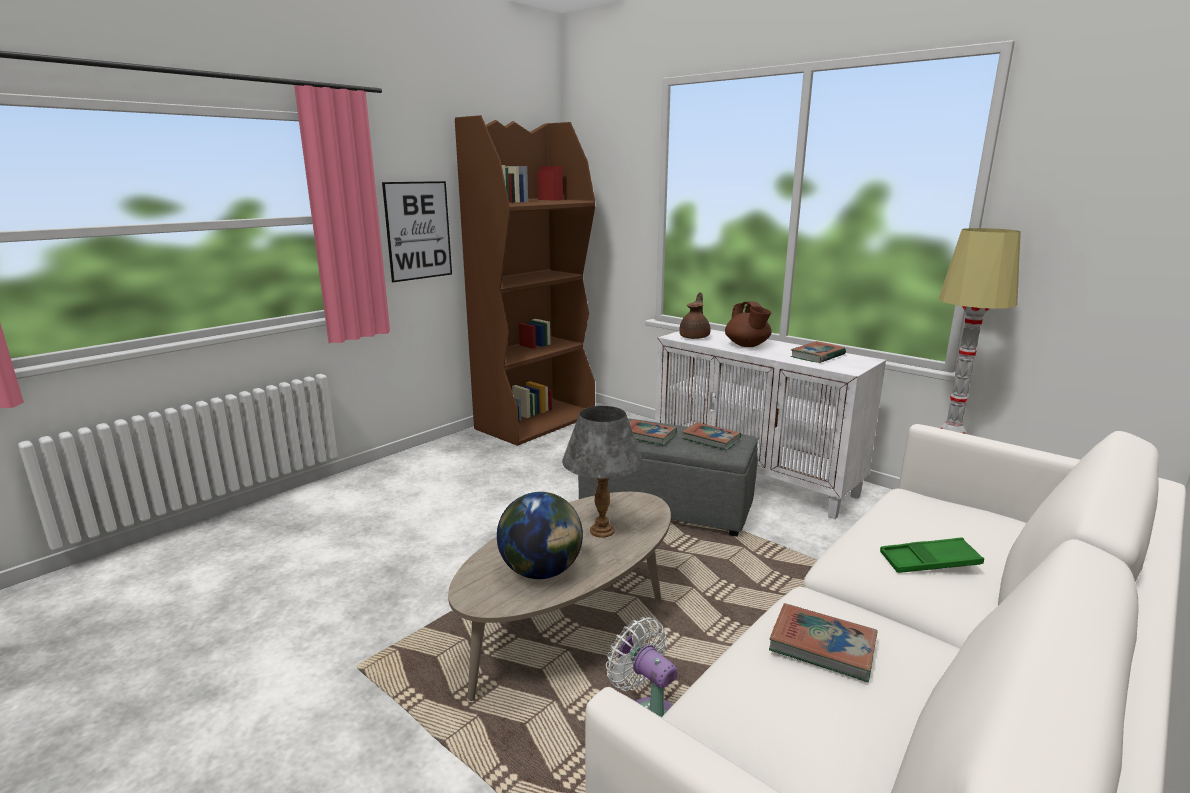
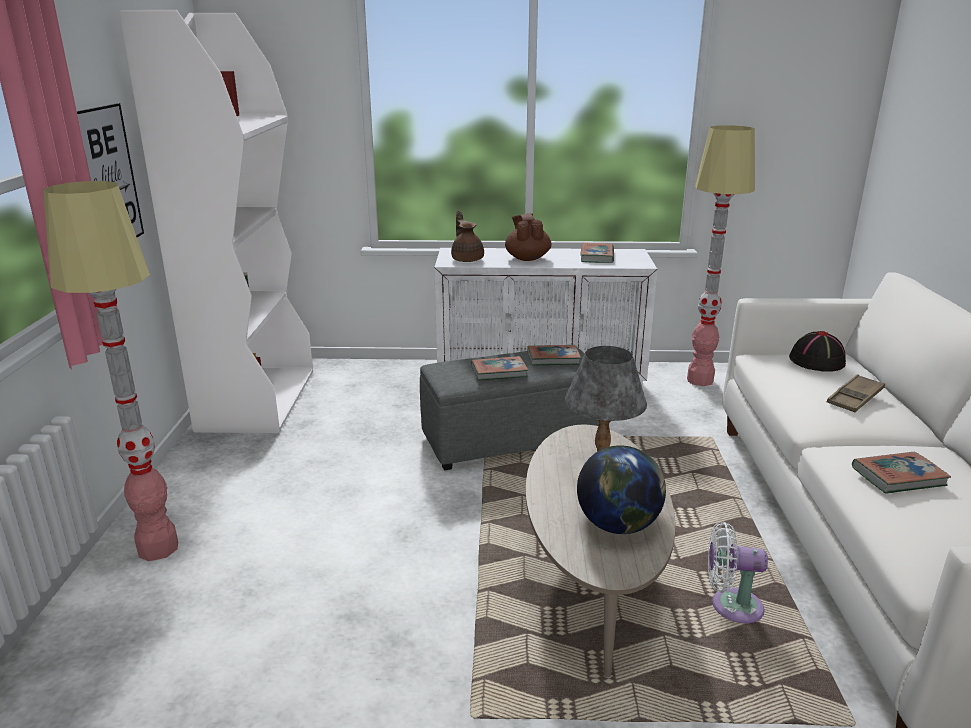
camera: 40 degrees left, 5 degrees up
brown bookcase [455,115,595,446] -> white bookcase [119,10,313,433]
brown teapot [725,301,771,347] -> brown teapot turned 135 degrees counterclockwise [505,213,552,261]
green tray [880,537,984,573] -> brown tray [827,374,885,412]
none -> floor lamp [43,181,178,561]
none -> black hat [789,331,846,372]

